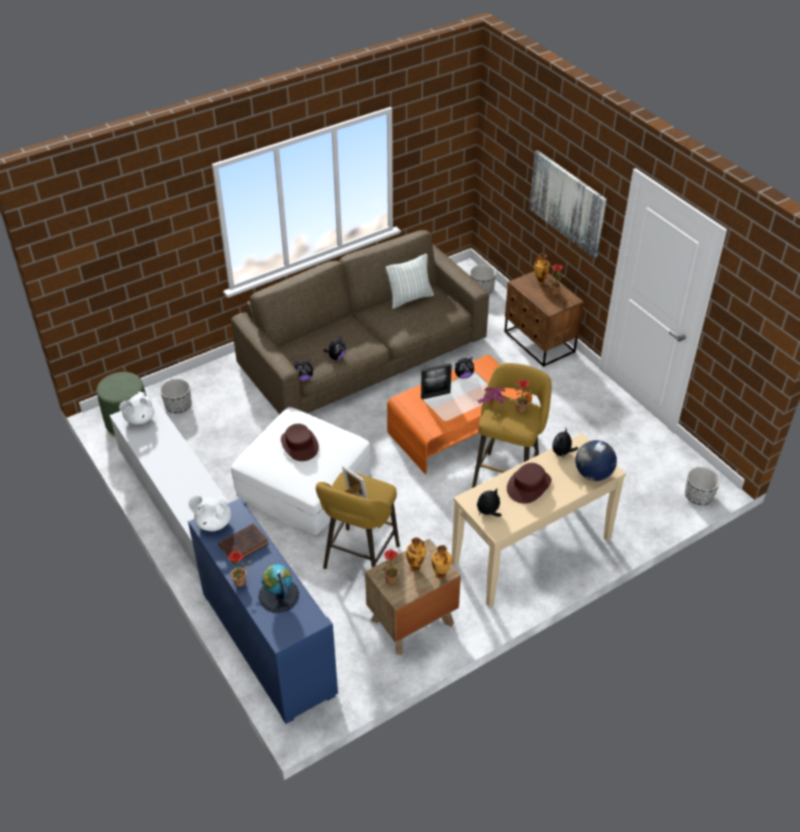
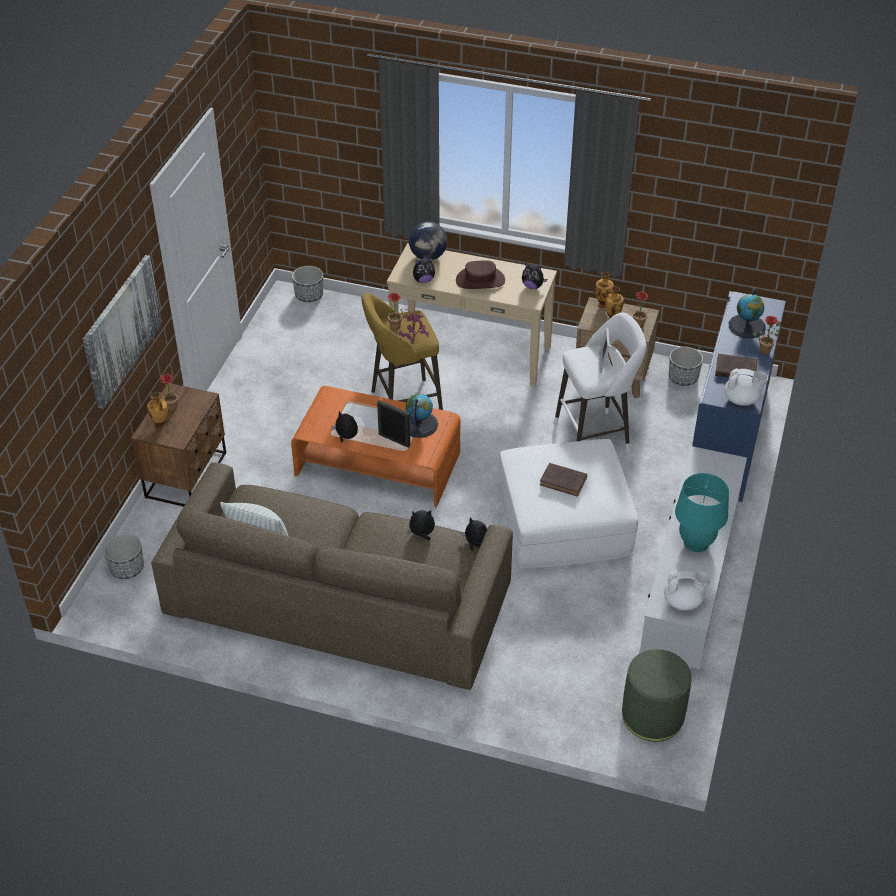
camera: 130 degrees left, 0 degrees up
planter [160,379,191,414] -> planter moved to [669,347,703,386]
white teapot [188,495,231,531] -> white teapot turned 45 degrees counterclockwise [724,368,768,406]
brown hat [281,424,319,461] -> brown book [540,463,587,497]
yellow stool [316,472,400,569] -> white stool [554,313,647,452]
none -> globe [406,393,438,438]
none -> turquoise table lamp [675,473,729,552]

